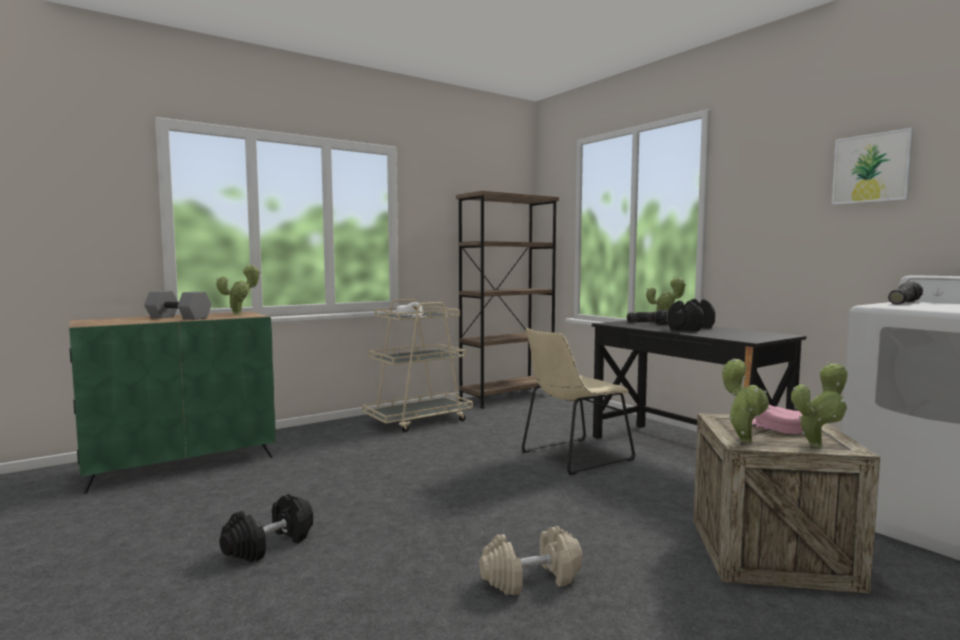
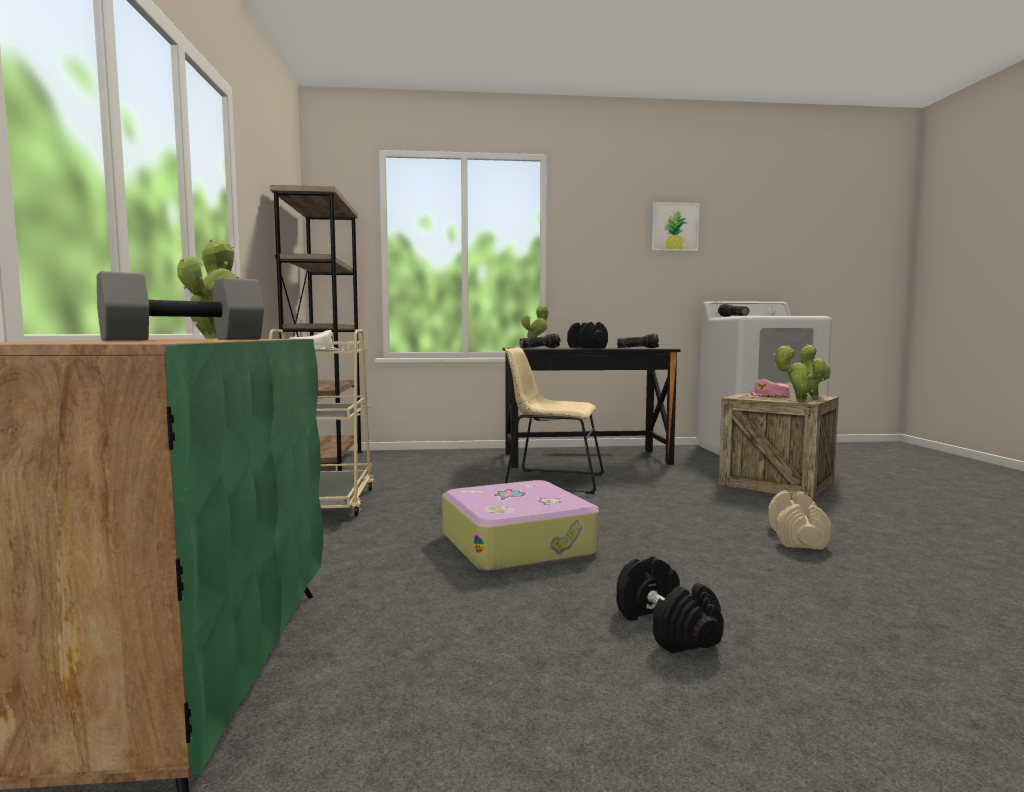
camera: 60 degrees left, 0 degrees up
beige chair [521,328,635,475] -> beige chair turned 105 degrees clockwise [505,347,604,494]
none -> suitcase [442,480,599,573]
none -> flashlight [617,334,659,348]

